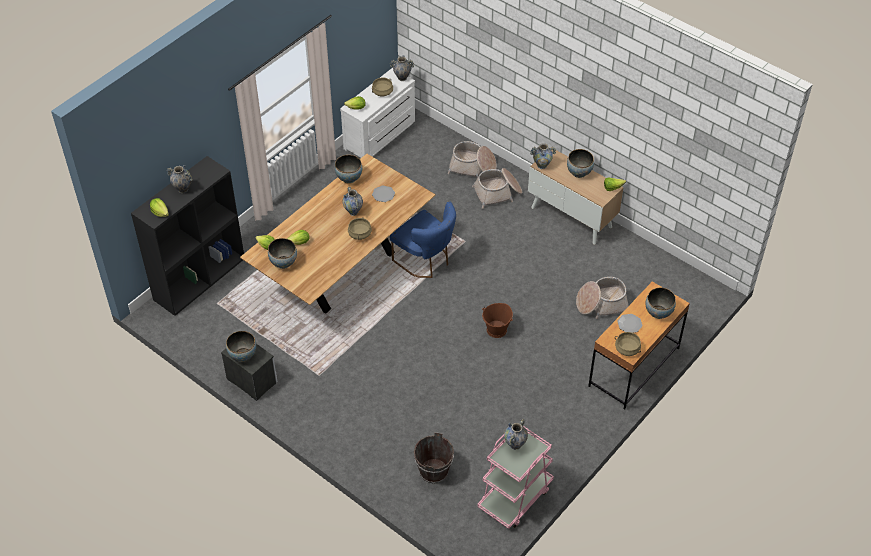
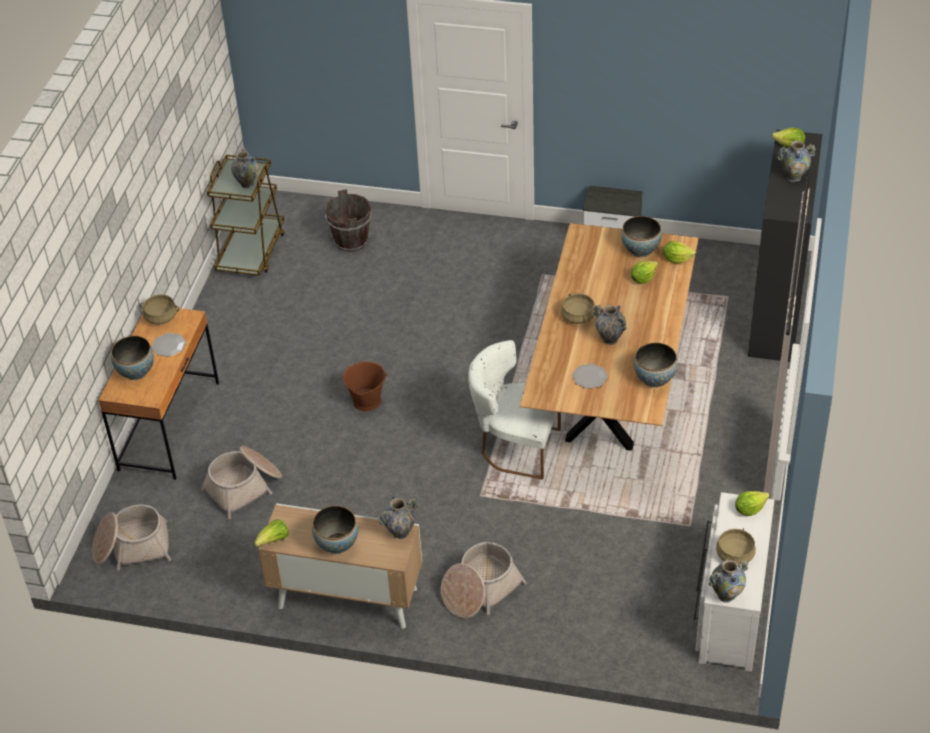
camera: 155 degrees right, 5 degrees down
bowl [226,331,256,362] -> none
blue chair [390,202,456,278] -> white chair [468,340,561,480]
basket [448,141,497,179] -> basket moved to [92,505,171,570]
pink cart [477,427,554,529] -> brown cart [207,154,285,276]

